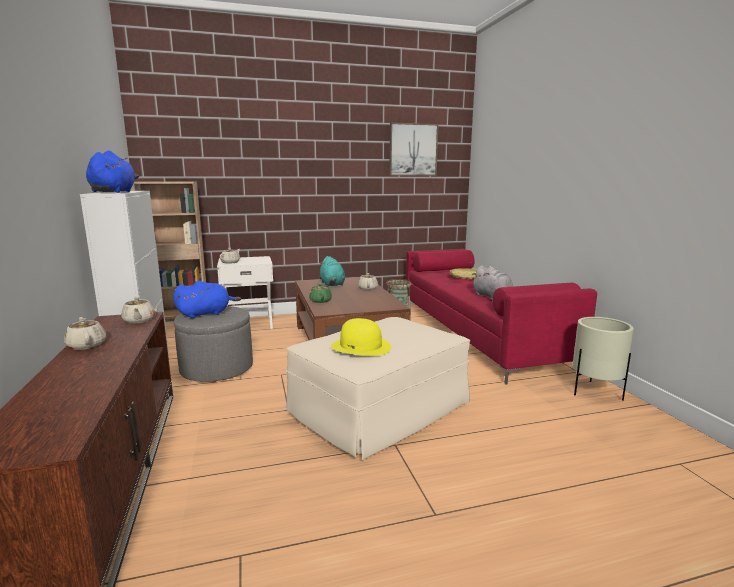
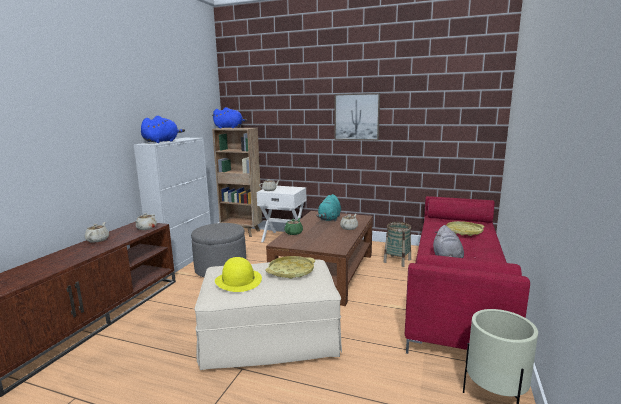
camera: 35 degrees right, 0 degrees up
blue plush toy [173,281,241,318] -> blue plush toy moved to [212,107,247,129]
picture [389,123,438,176] -> picture moved to [334,93,380,140]
none -> yellow tray [266,256,315,279]

